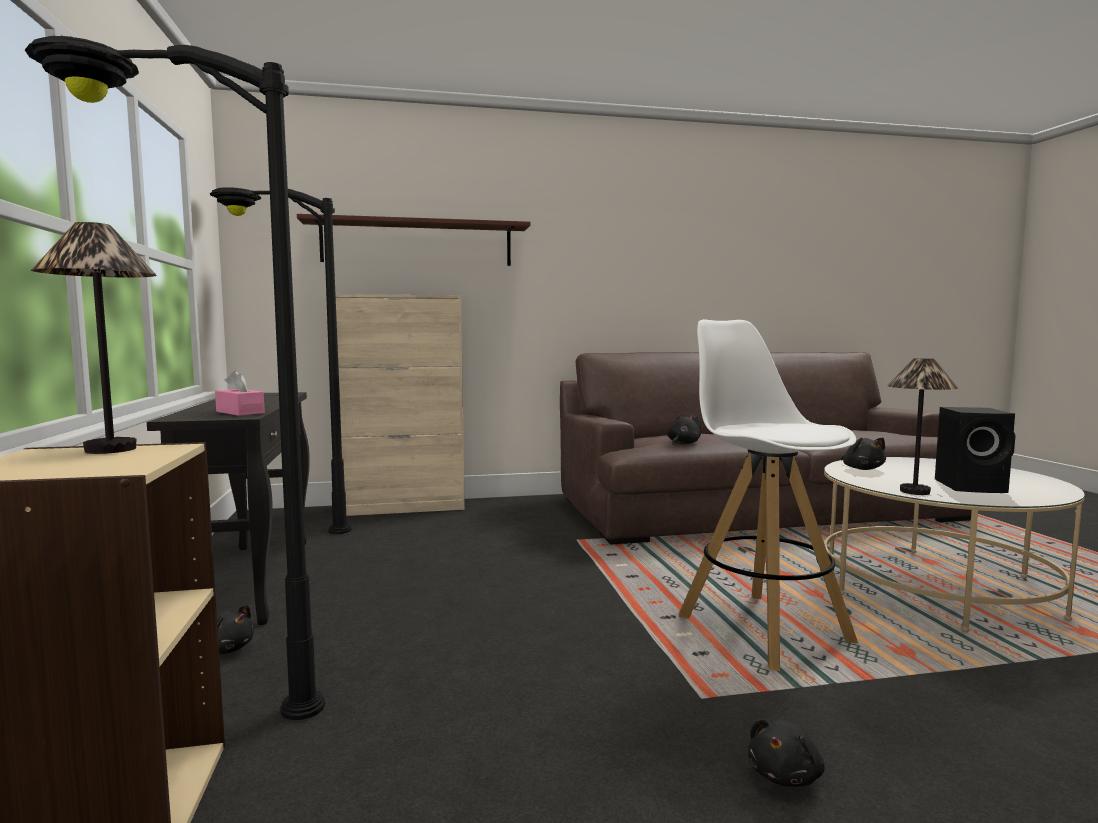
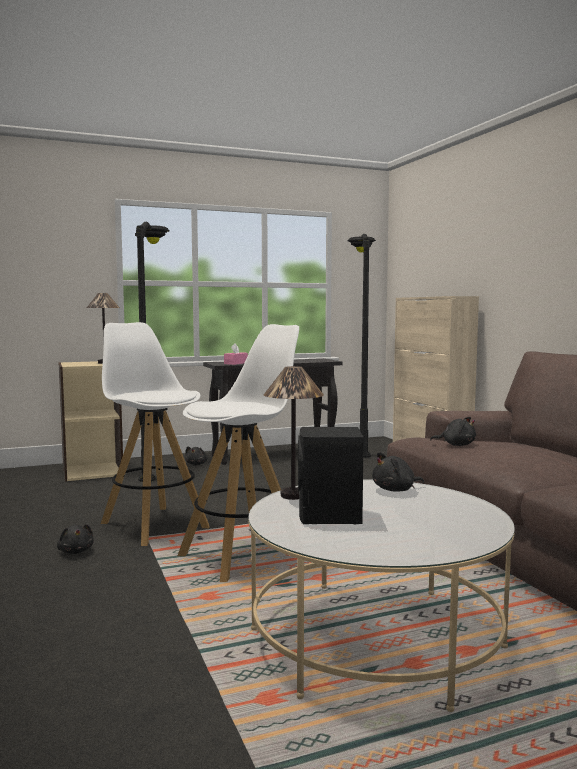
camera: 80 degrees right, 0 degrees up
shelf [297,214,530,266] -> none
black plush toy [748,719,825,787] -> black plush toy turned 150 degrees counterclockwise [57,524,94,554]
none -> white stool [101,322,210,546]

